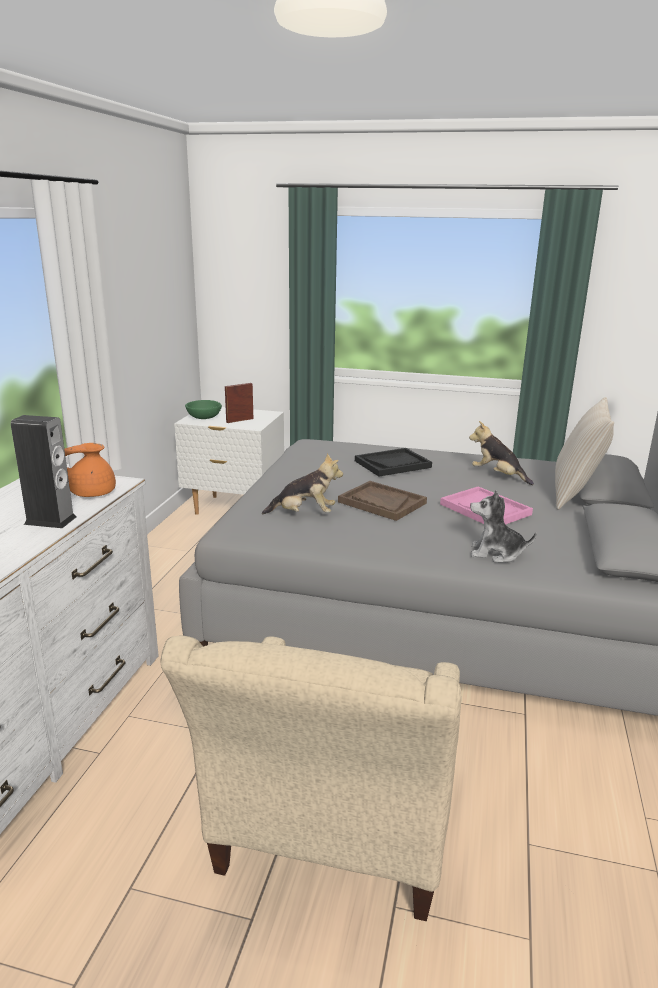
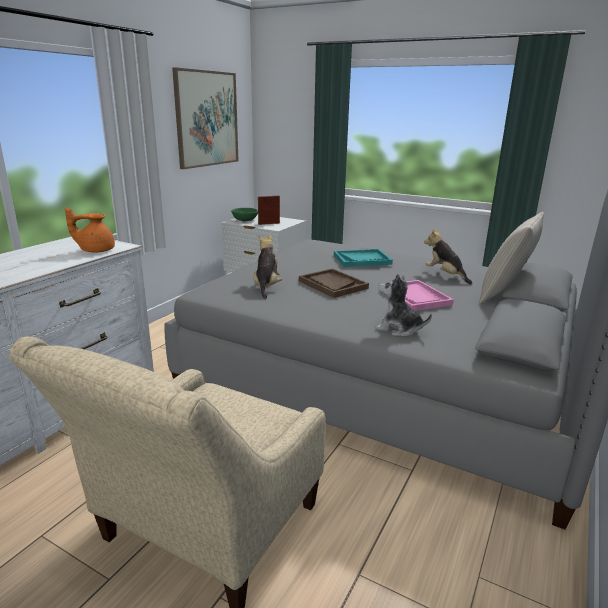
camera: 15 degrees right, 0 degrees up
speaker [11,415,77,528] -> none
plush toy [262,453,343,515] -> plush toy turned 105 degrees counterclockwise [253,235,282,299]
black tray [355,448,432,477] -> turquoise tray [334,249,393,267]
none -> picture [172,67,239,169]

